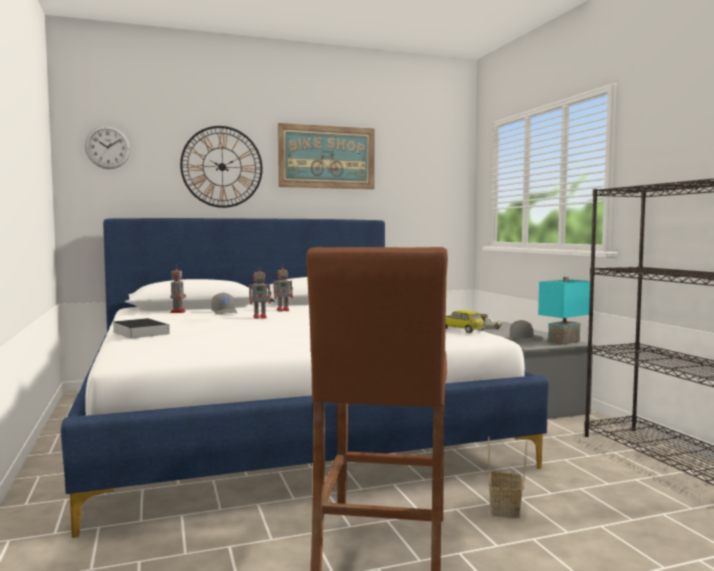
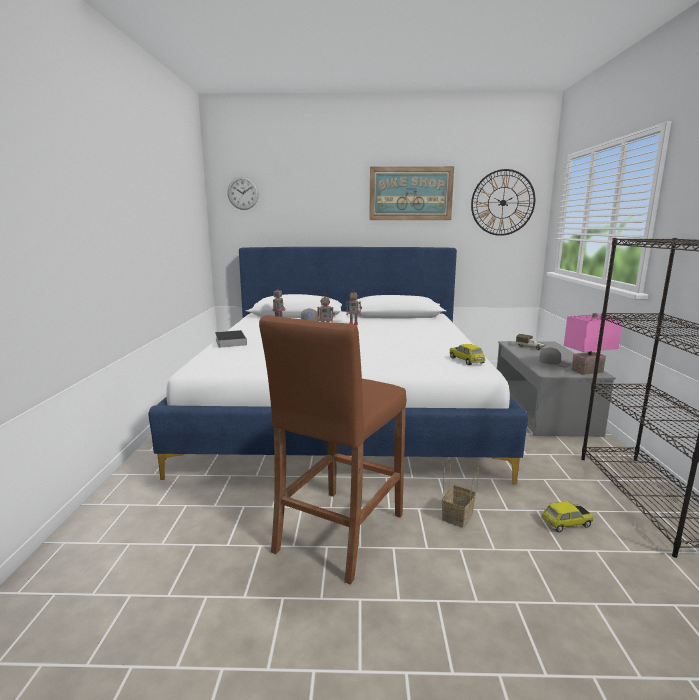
camera: 20 degrees right, 10 degrees up
wall clock [180,126,263,208] -> wall clock moved to [471,169,535,236]
turquoise table lamp [538,277,590,345] -> pink table lamp [564,313,623,375]
none -> toy car [541,501,594,532]

